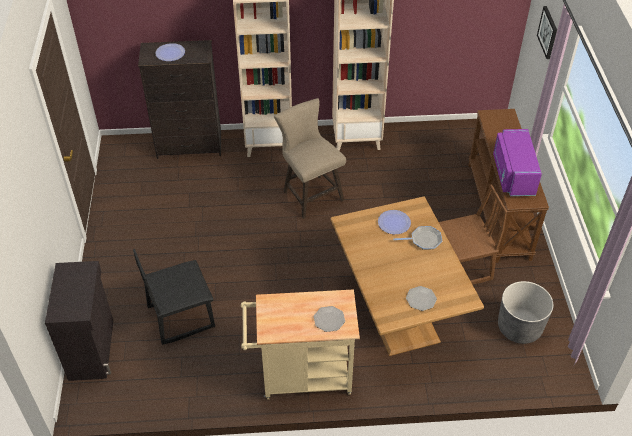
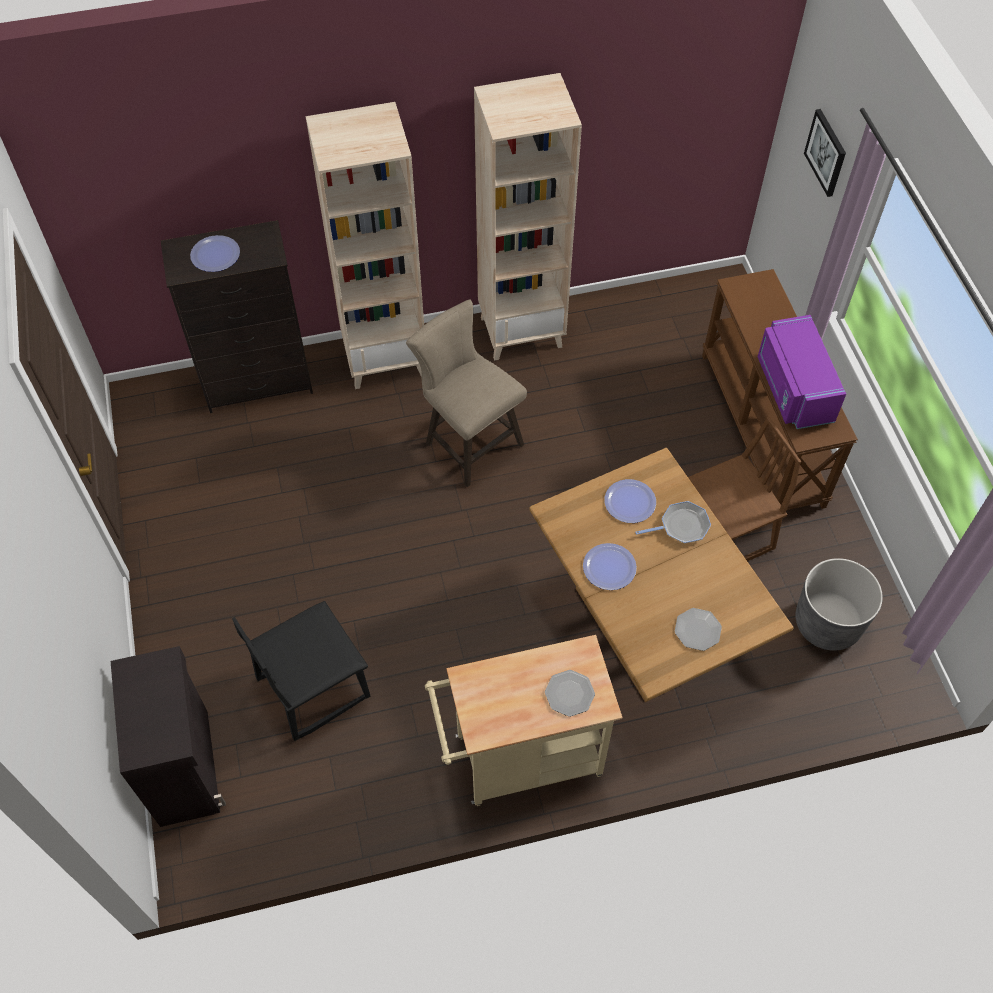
camera: 10 degrees left, 10 degrees up
none -> plate [583,543,637,590]

